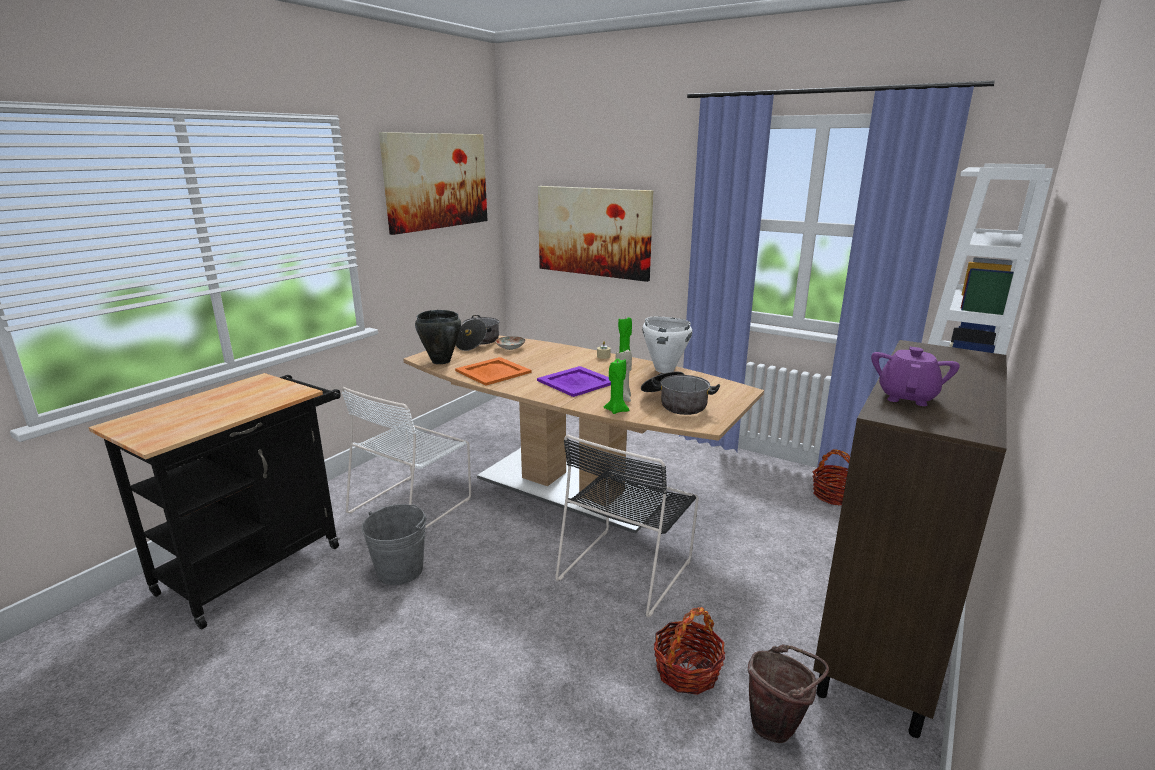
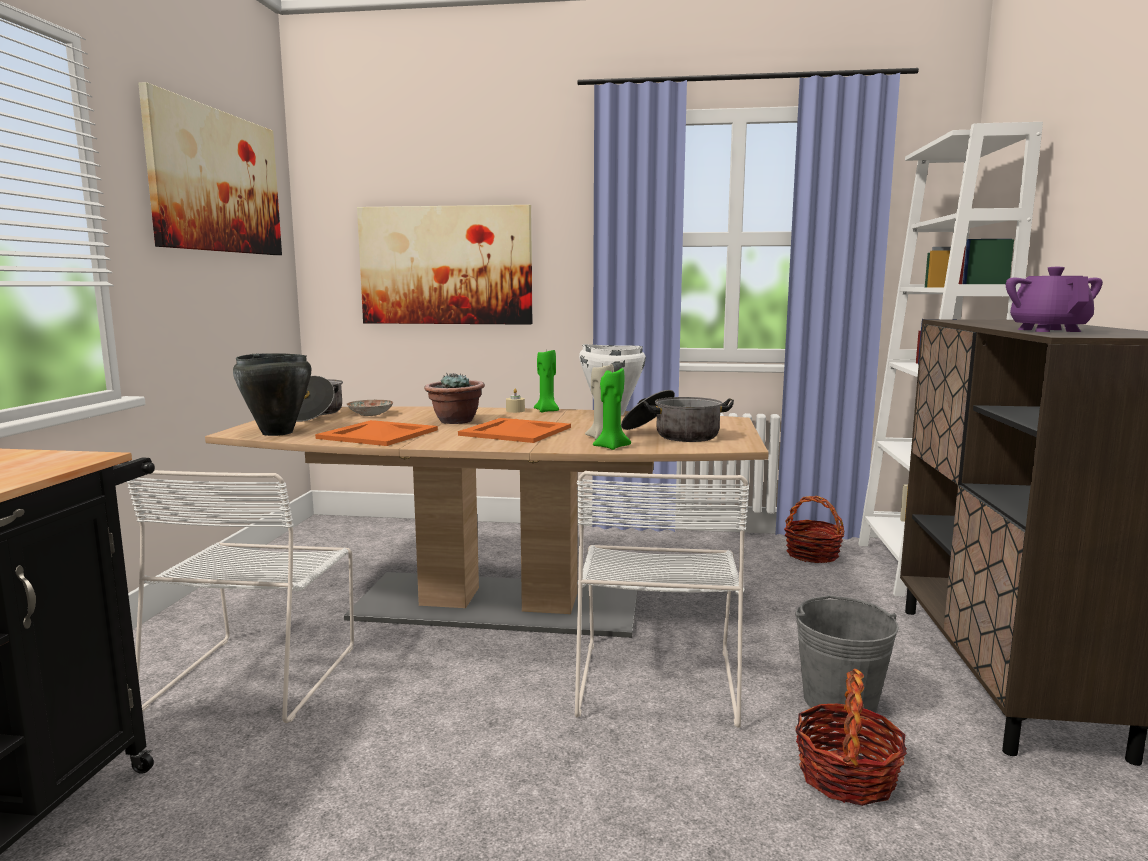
camera: 25 degrees left, 10 degrees down
grey bucket [361,504,426,585] -> grey bucket moved to [795,595,899,719]
purple tray [537,366,611,397] -> orange tray [458,418,571,443]
black chair [555,434,699,617] -> white chair [574,471,749,728]
brown bucket [748,644,829,743] -> none
none -> potted plant [424,373,485,424]

